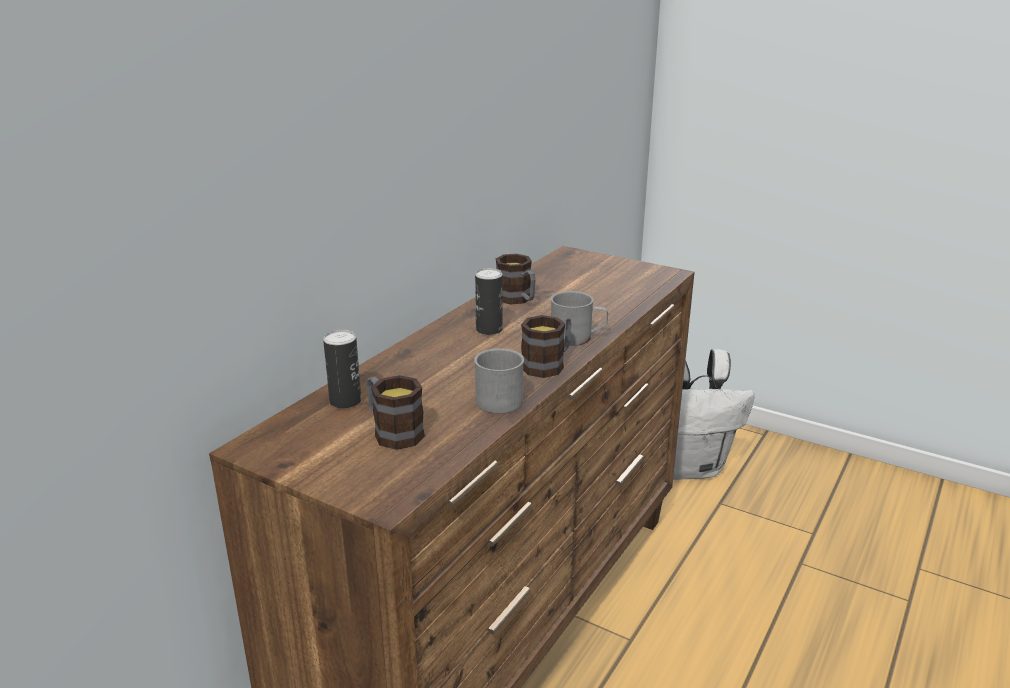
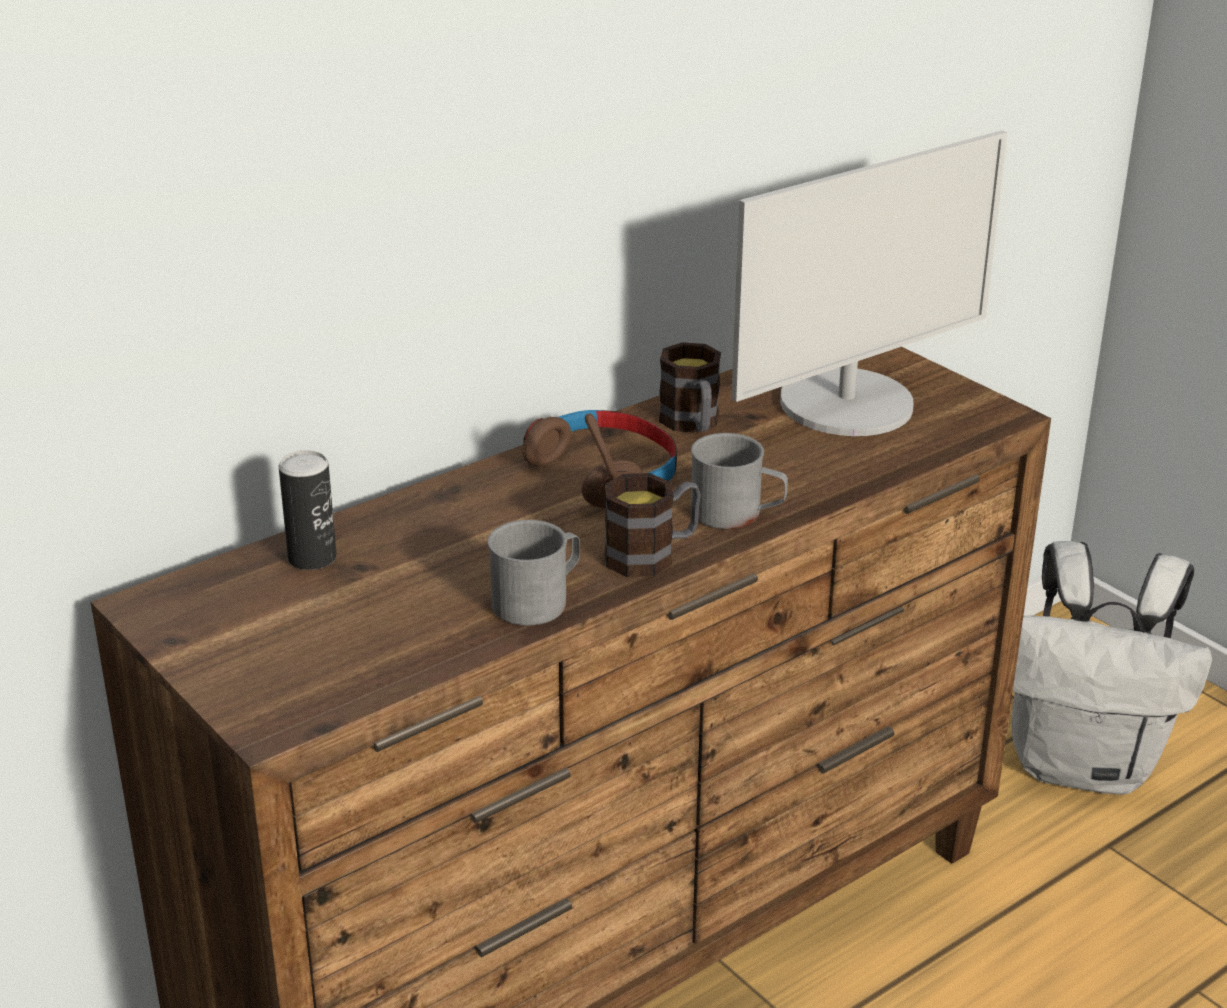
camera: 20 degrees right, 5 degrees up
mug [367,375,425,450] -> none
can [475,268,503,335] -> brown headphones [522,410,677,509]
none -> monitor [731,130,1008,436]

